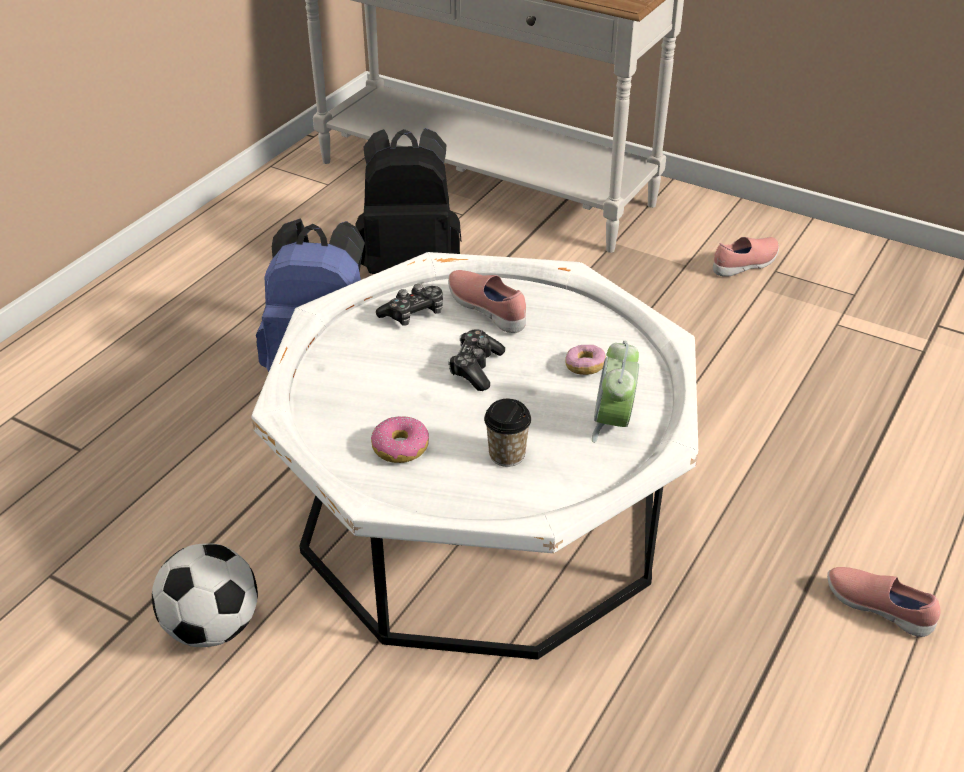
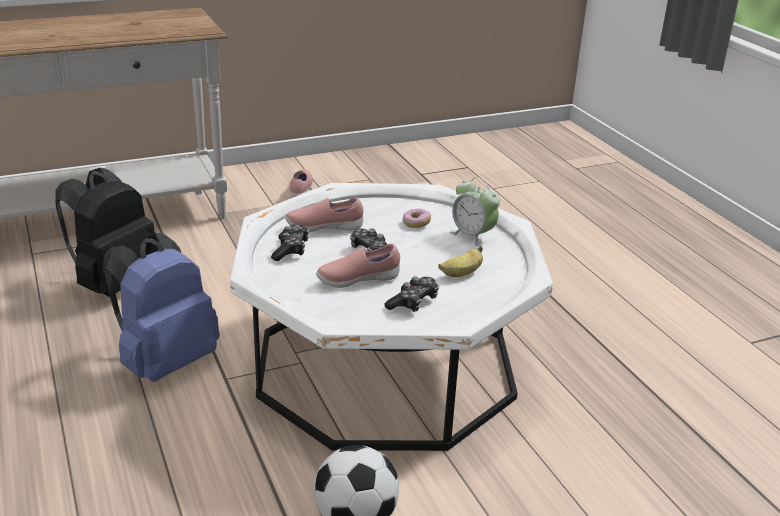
camera: 55 degrees left, 10 degrees down
donut [371,416,429,463] -> game controller [384,277,439,312]
cup [484,399,531,467] -> banana [438,246,483,277]
pink shoe [827,567,941,637] -> pink shoe moved to [316,244,400,288]

